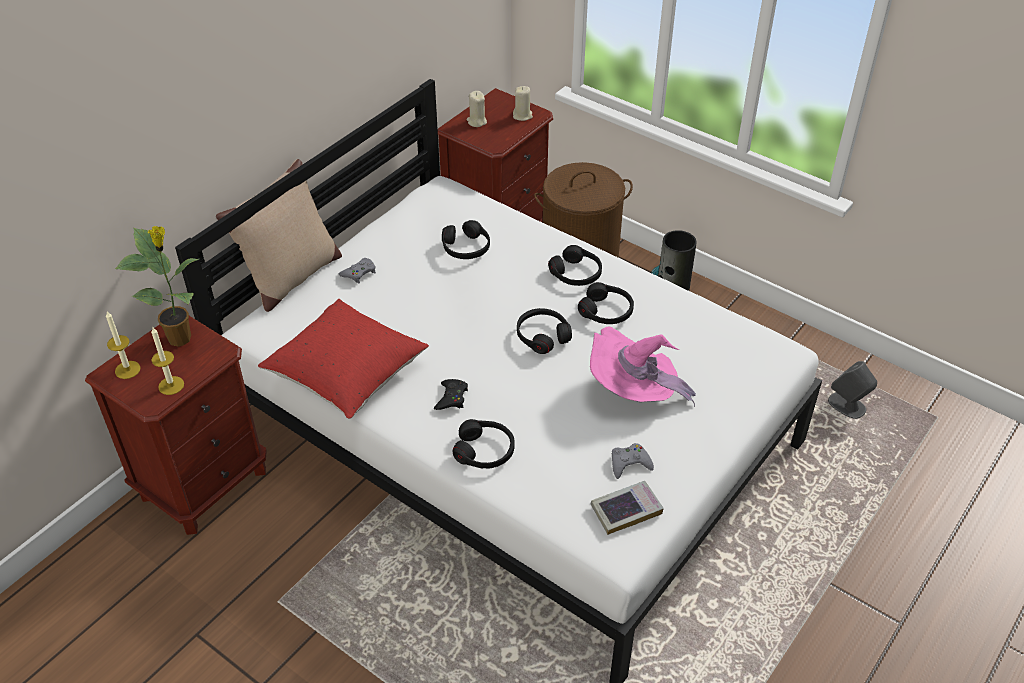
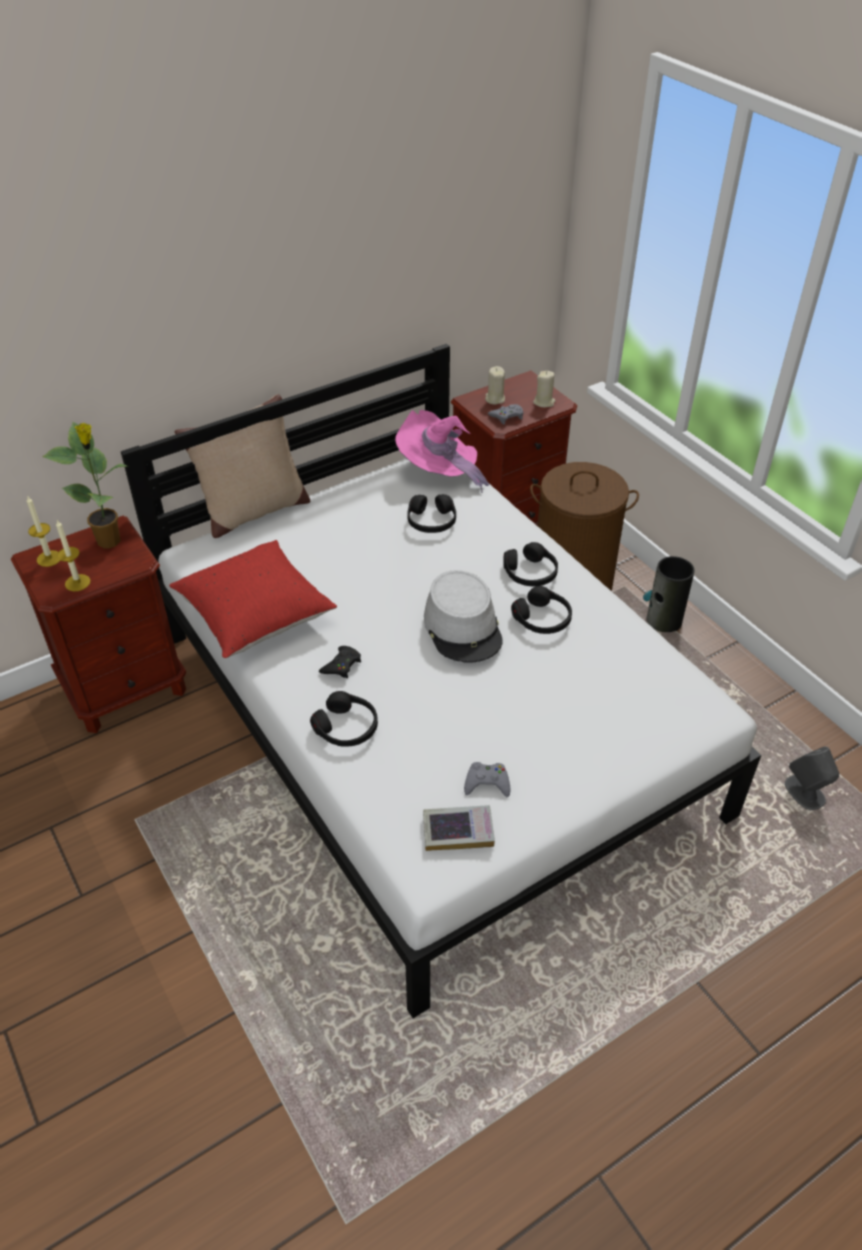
camera: 20 degrees right, 0 degrees up
grey game controller [339,258,376,283] -> grey game controller moved to [488,404,524,424]
black headphones [517,308,572,354] -> grey hat [424,570,503,663]
pink hat [590,327,696,407] -> pink hat moved to [395,410,489,493]

